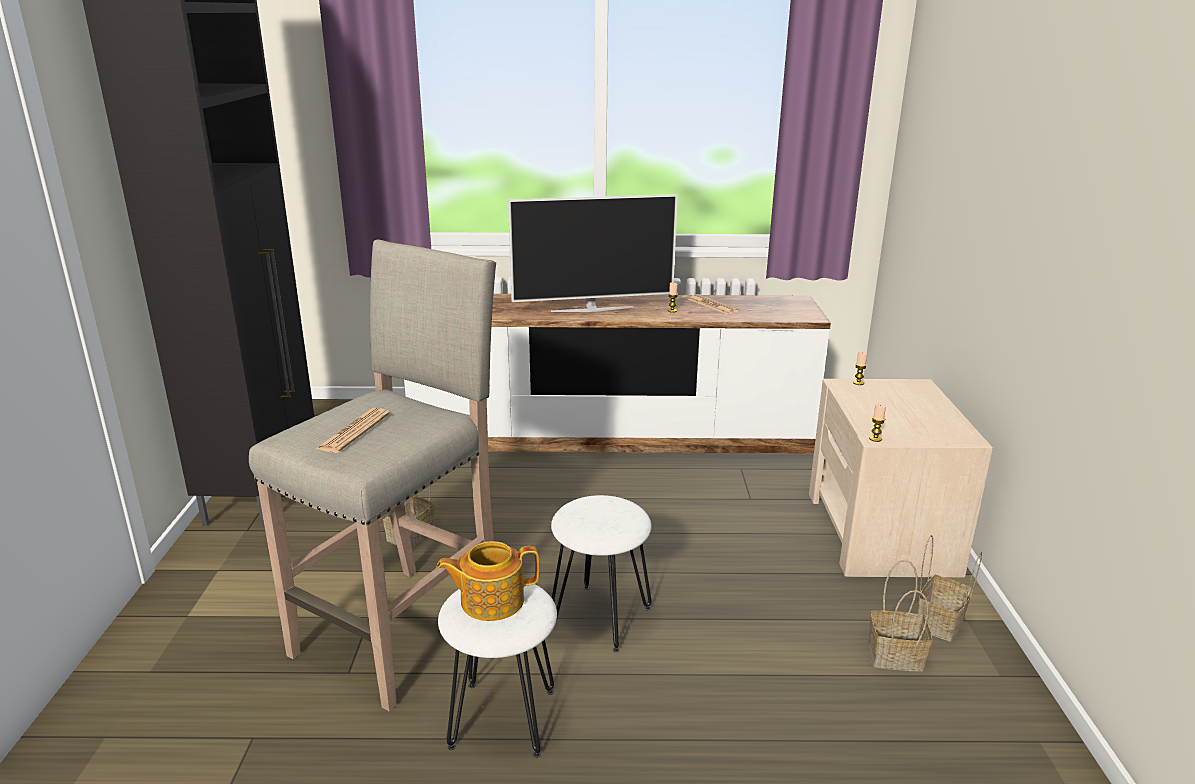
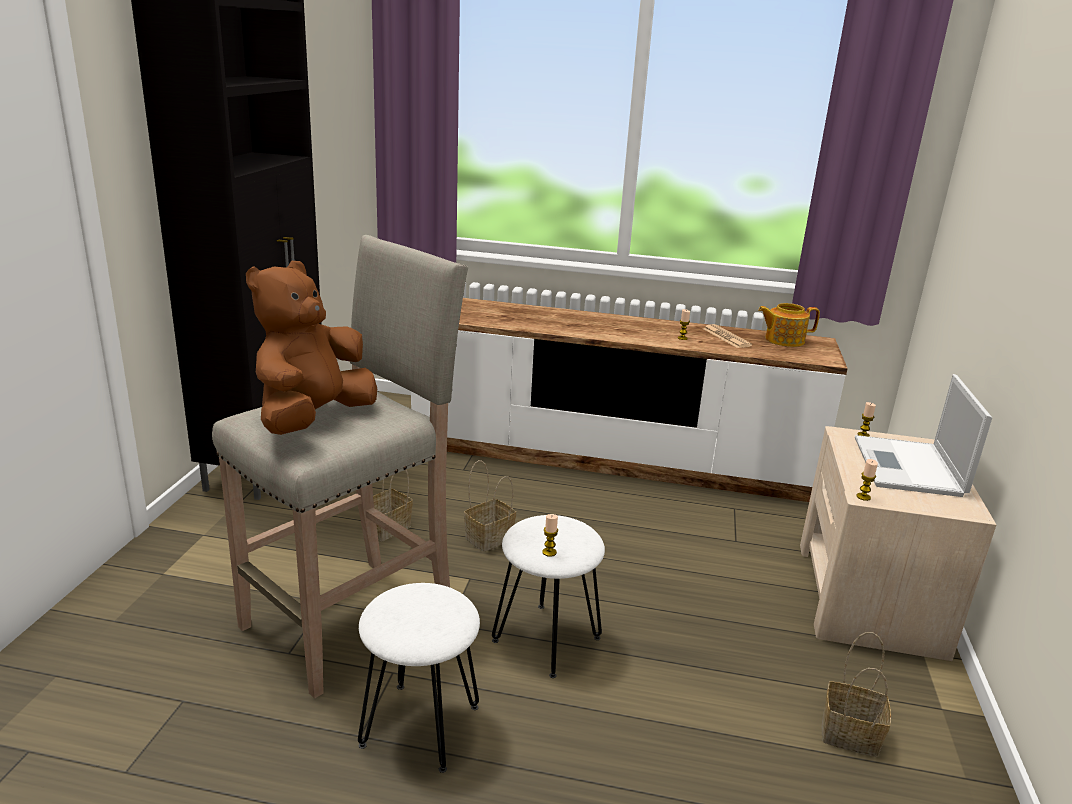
camera: 10 degrees right, 0 degrees up
newspaper [316,408,390,453] -> brown plush toy [246,261,377,435]
teapot [437,541,539,621] -> teapot moved to [758,303,820,347]
television [508,194,678,312] -> none
basket [917,535,982,642] -> basket moved to [464,460,516,552]
none -> candle [542,514,558,557]
none -> laptop [855,374,992,497]

